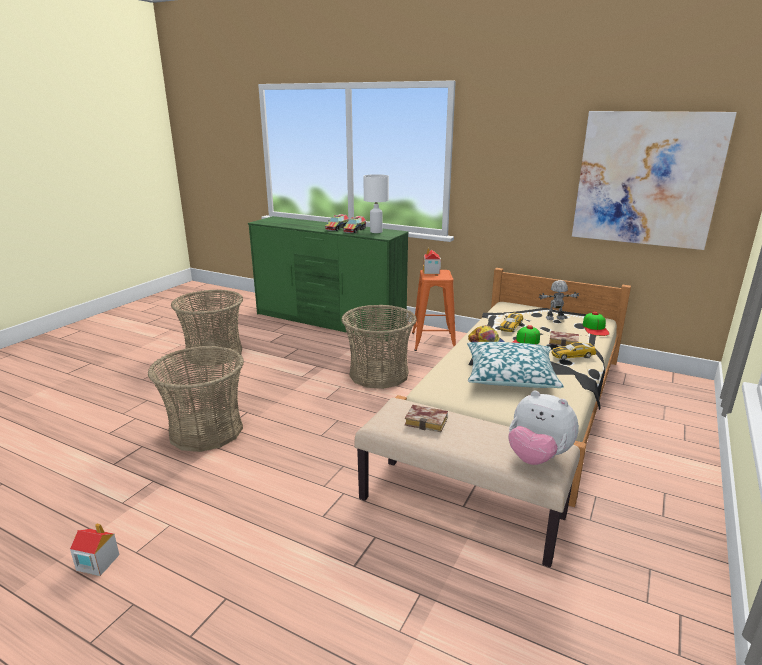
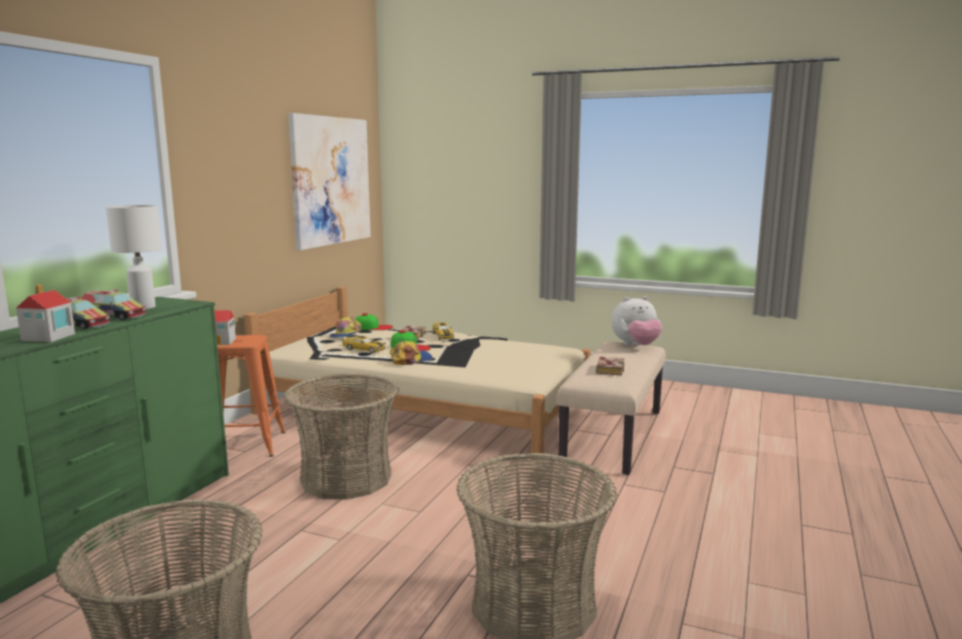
camera: 95 degrees left, 10 degrees down
toy house [70,523,119,576] -> toy house moved to [16,284,75,342]
pillow [467,342,564,388] -> none
plush toy [509,391,579,465] -> plush toy turned 45 degrees clockwise [612,296,662,346]
toy robot [539,280,579,320] -> cap [329,317,361,338]

